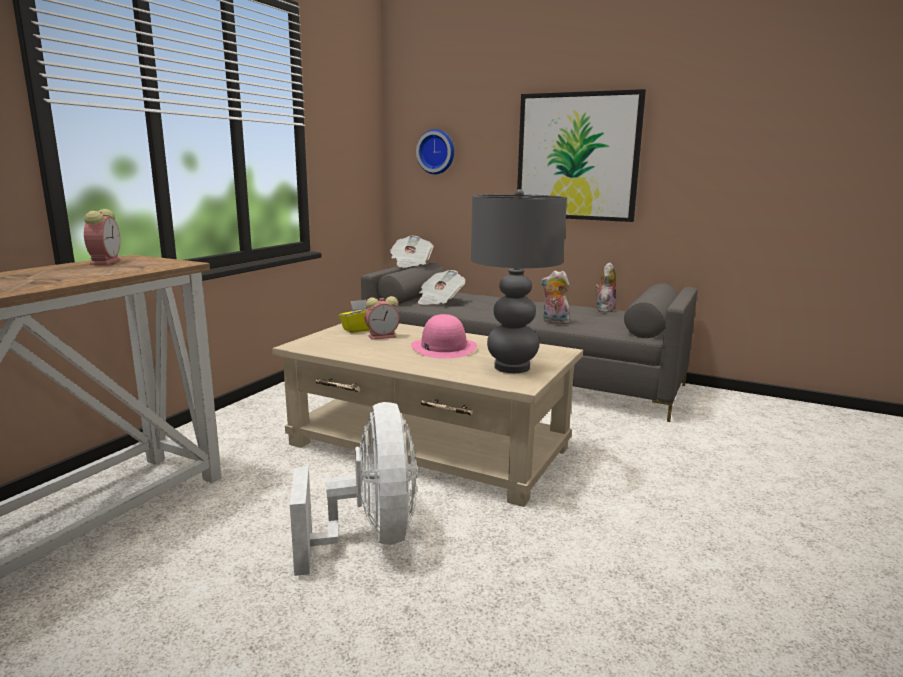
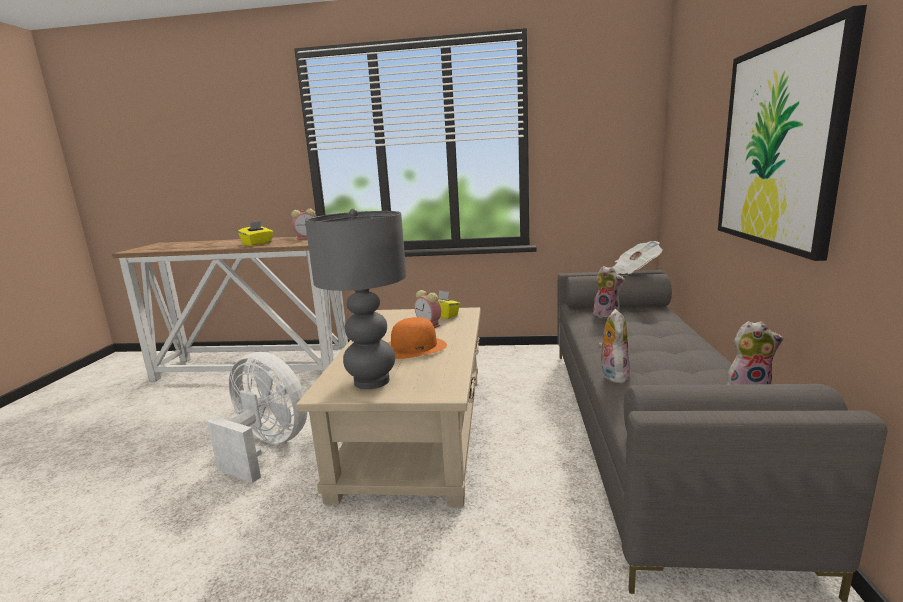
camera: 70 degrees right, 0 degrees up
white fan [290,402,418,576] -> white fan turned 120 degrees counterclockwise [207,352,307,483]
pink hat [411,314,477,359] -> orange hat [389,317,447,359]
wall clock [416,129,454,174] -> none
newspaper [418,270,465,305] -> plush toy [593,266,625,319]
none -> yellow tissue box [238,221,273,246]

